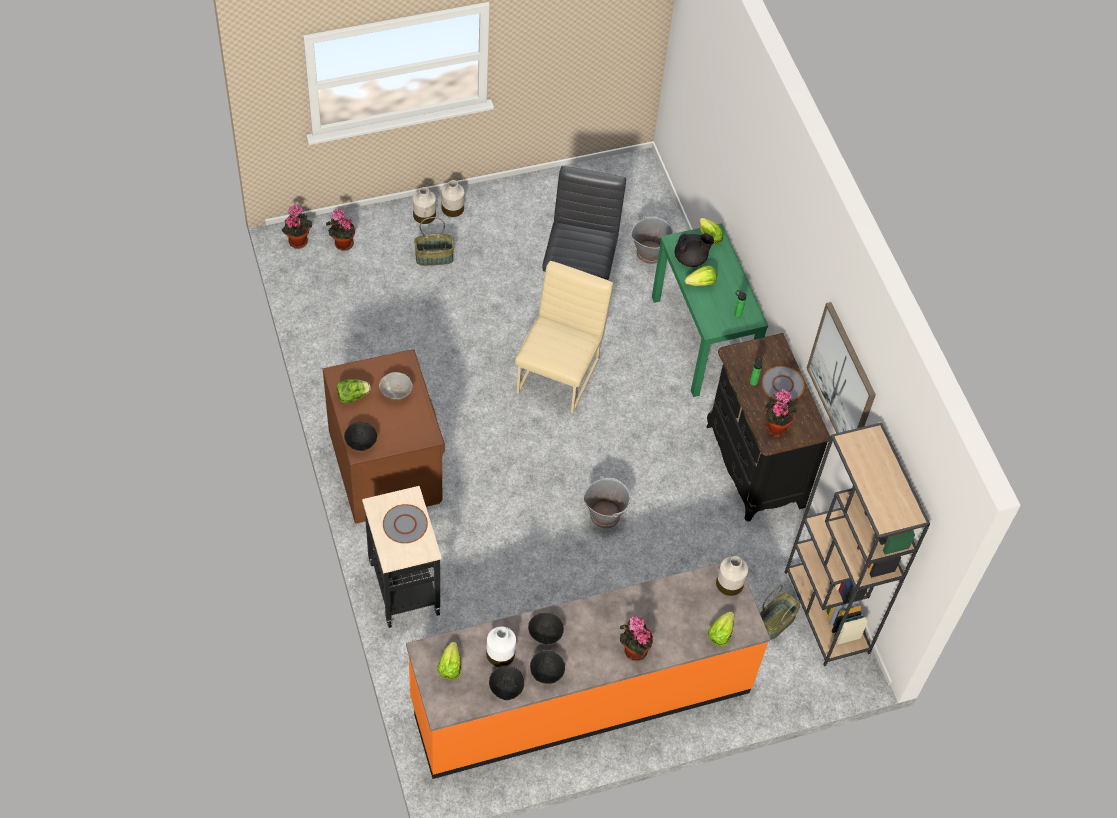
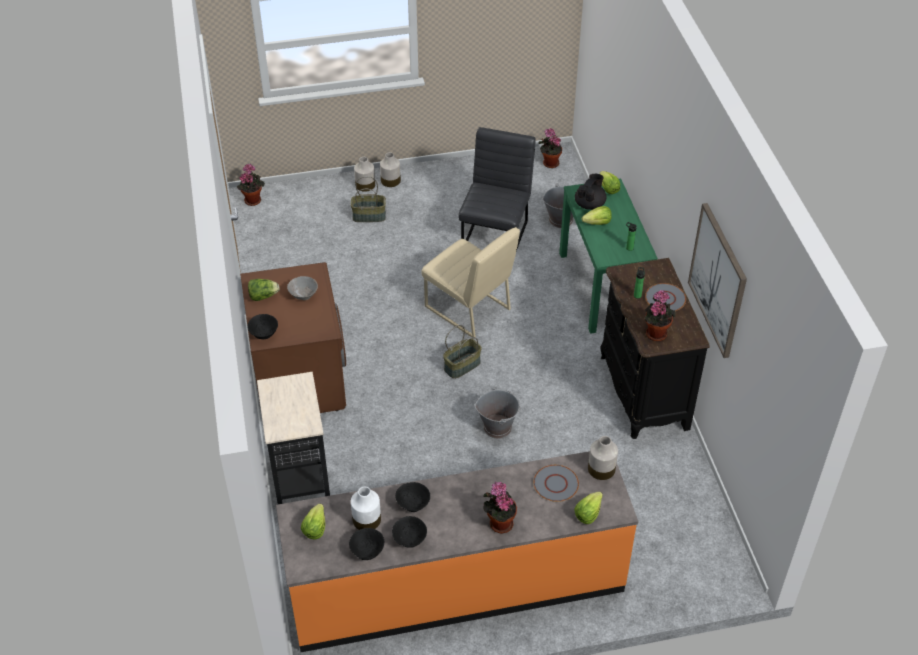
camera: 10 degrees right, 10 degrees down
potted plant [326,209,355,251] -> potted plant moved to [539,128,562,168]
grey plate [383,504,428,544] -> grey plate moved to [533,465,579,502]
beige chair [515,261,613,413] -> beige chair turned 105 degrees clockwise [422,227,520,339]
black teapot [675,233,714,267] -> black teapot turned 60 degrees counterclockwise [575,174,606,210]
basket [760,585,800,640] -> basket moved to [443,325,482,379]
bookcase [785,422,930,666] -> none

